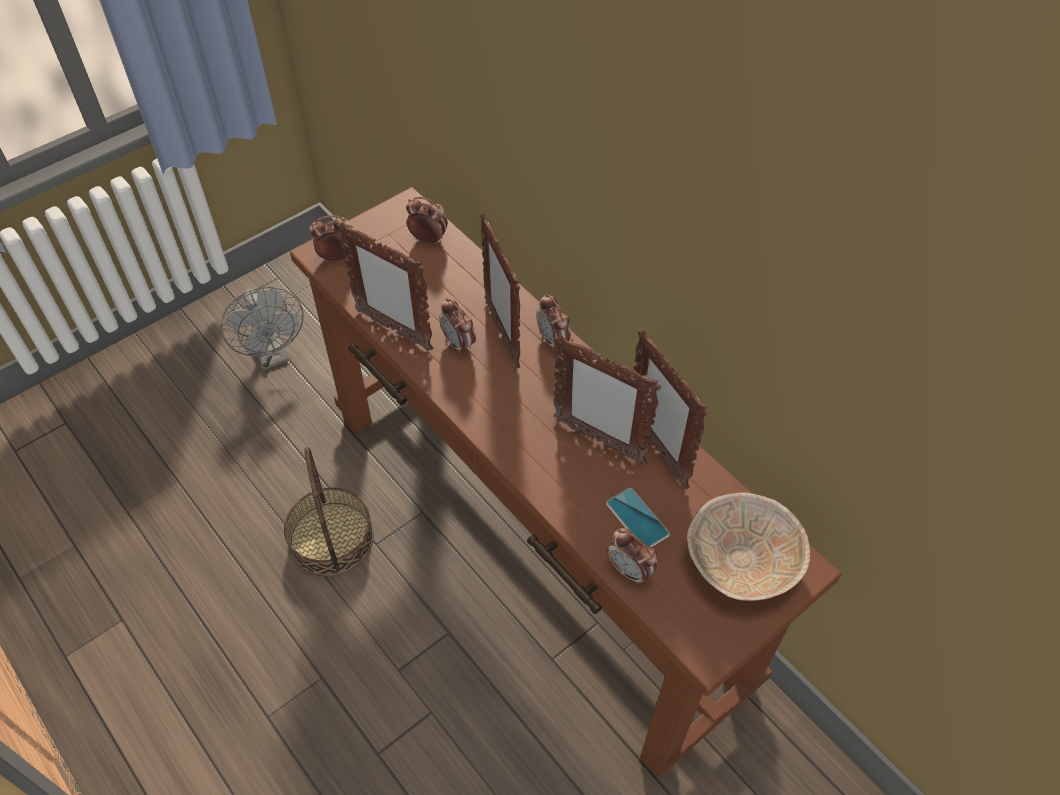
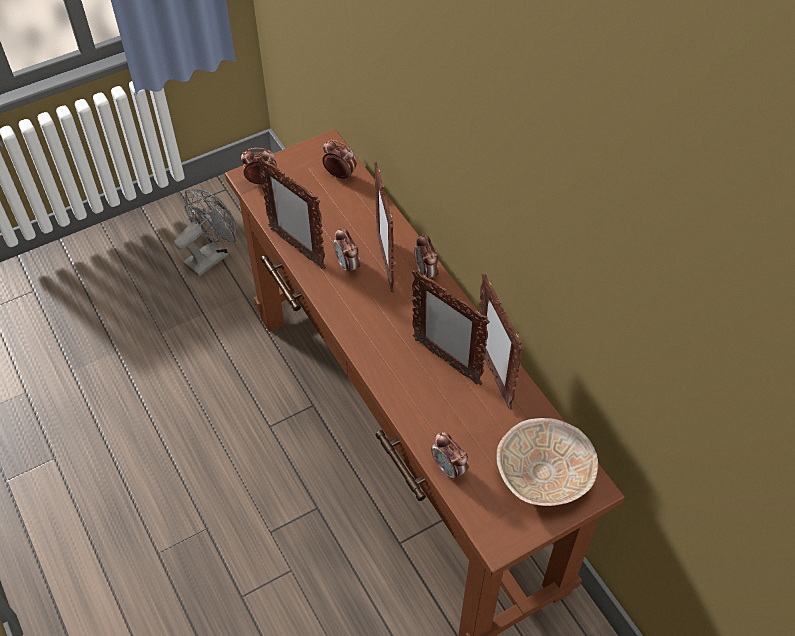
camera: 10 degrees right, 0 degrees up
grey fan [221,287,304,370] -> grey fan turned 120 degrees counterclockwise [174,189,236,277]
basket [284,447,374,576] -> none
phone [606,488,670,547] -> none

